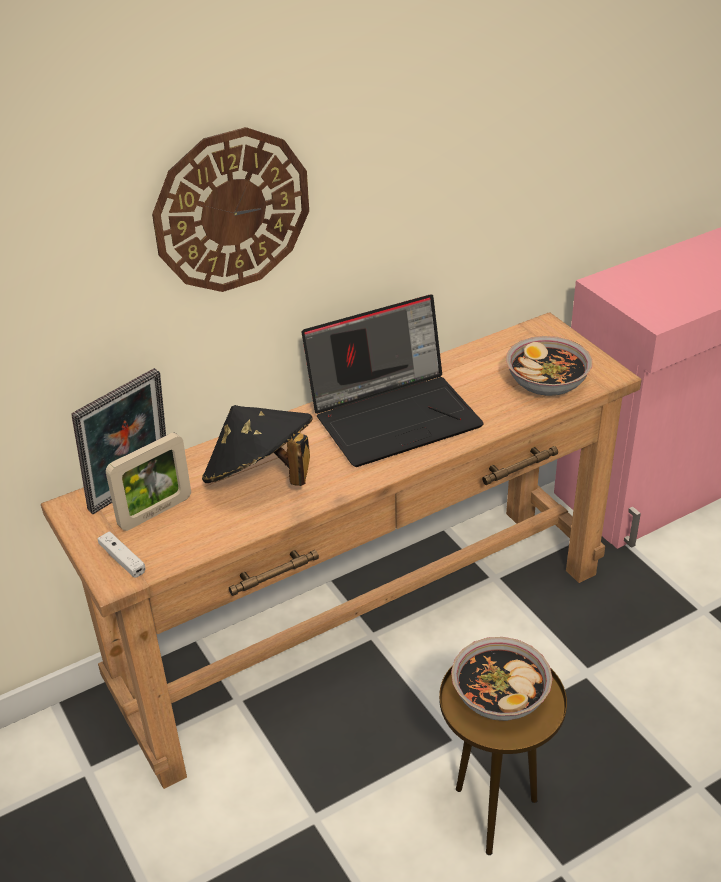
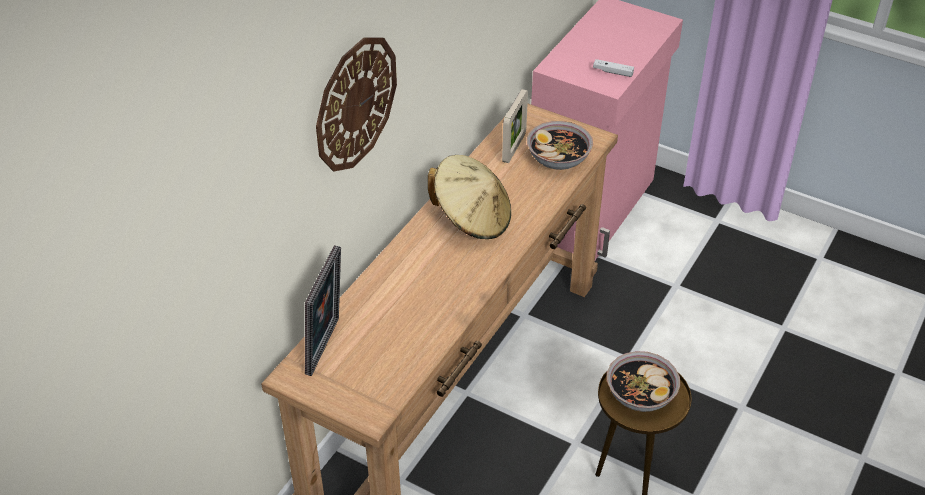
camera: 30 degrees left, 5 degrees up
white game controller [98,531,146,578] -> white game controller moved to [593,59,634,77]
picture frame [106,433,191,531] -> picture frame moved to [502,89,528,163]
black hat [202,405,313,486] -> none
laptop [302,294,484,467] -> beige hat [428,155,511,239]

